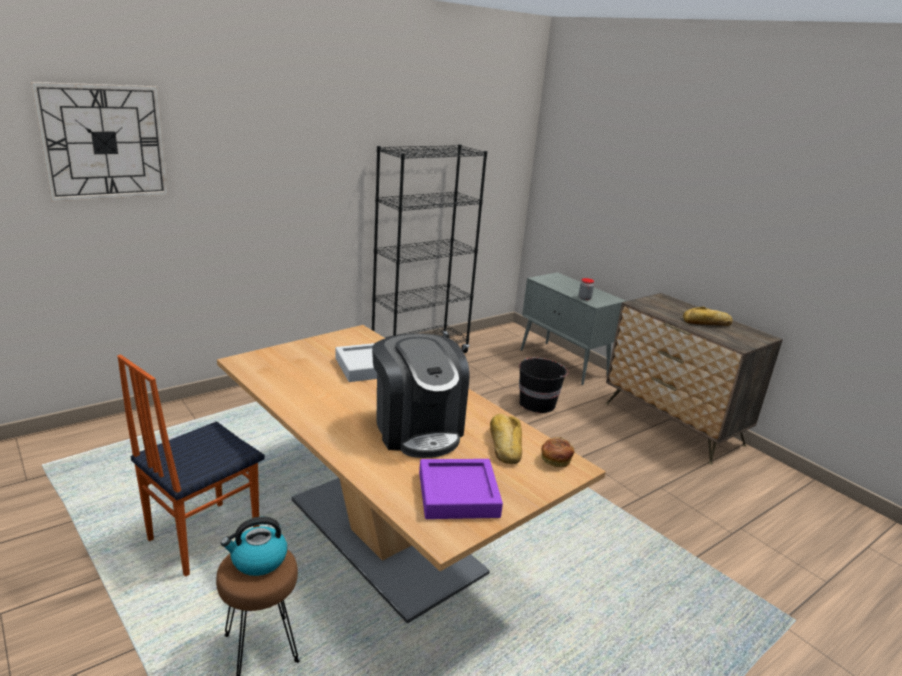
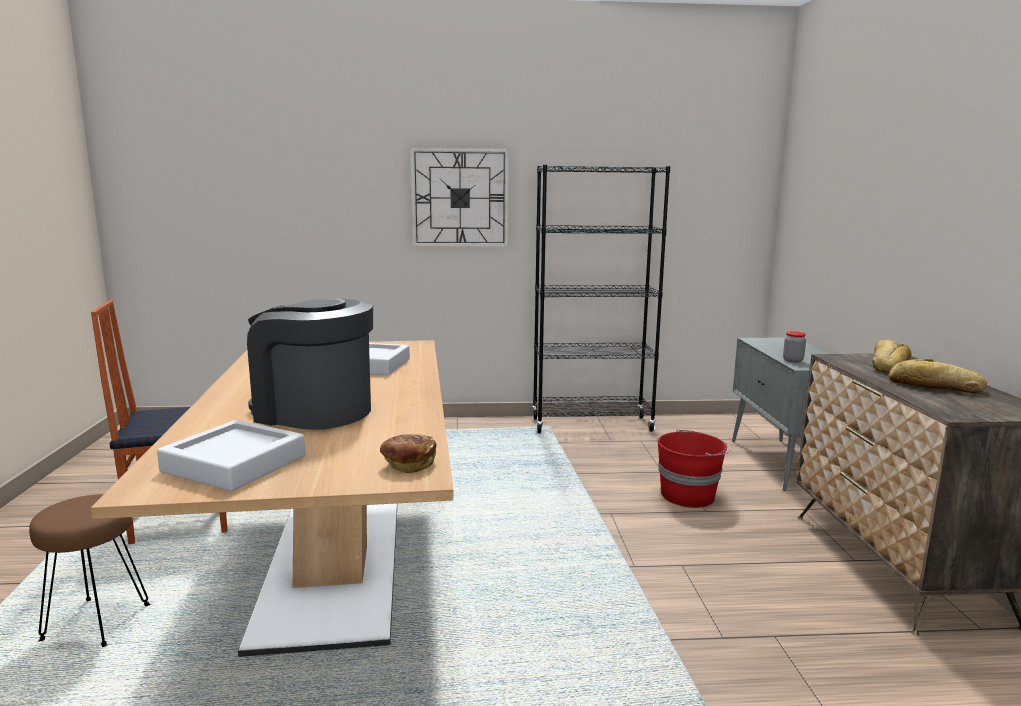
camera: 35 degrees right, 10 degrees down
wall clock [30,82,168,202] -> wall clock moved to [410,147,509,247]
kettle [221,517,287,576] -> none
coffee machine [372,333,469,458] -> coffee machine turned 105 degrees clockwise [247,299,373,430]
purple tray [419,459,503,519] -> grey tray [157,420,305,491]
bread [490,414,522,464] -> bread moved to [872,340,911,373]
black bucket [519,357,568,413] -> red bucket [658,429,731,508]

